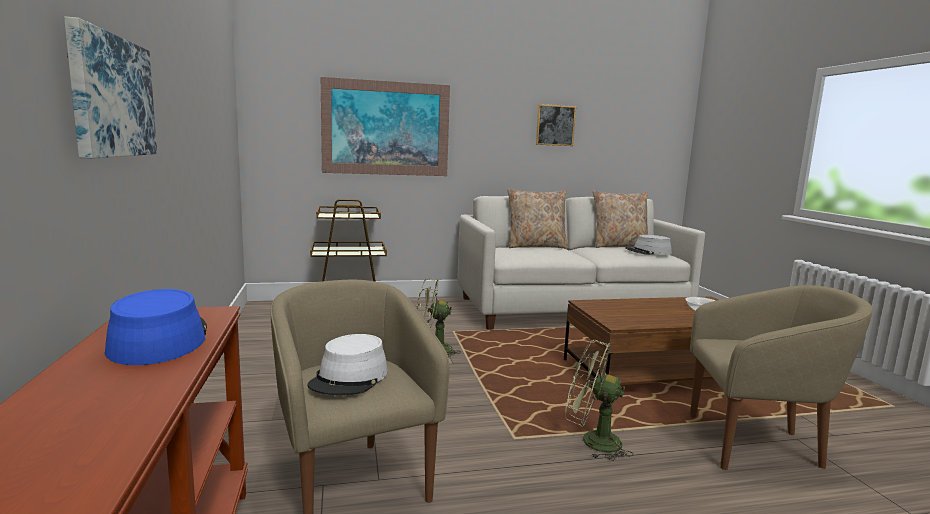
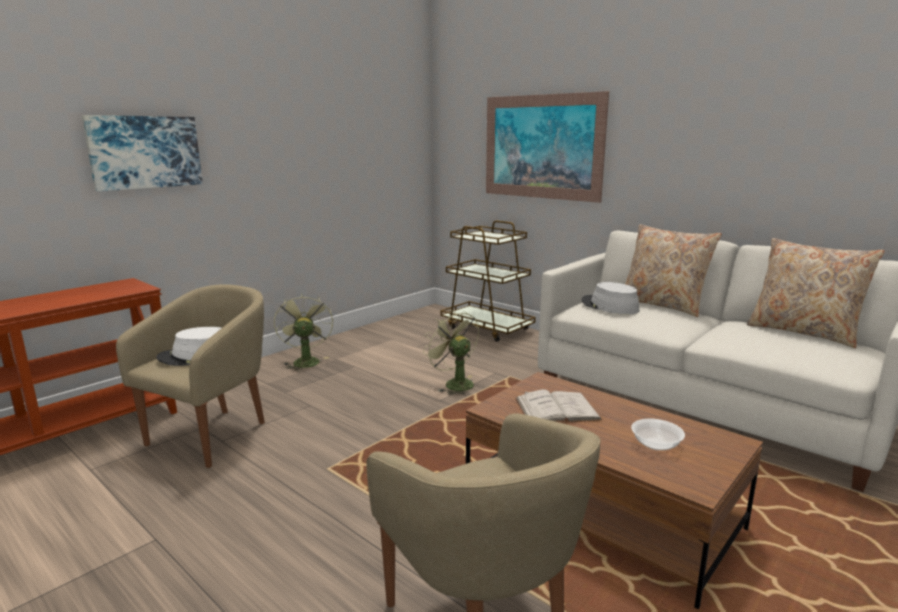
camera: 55 degrees right, 5 degrees up
blue hat [105,289,207,365] -> none
picture [536,104,576,146] -> none
green fan [565,340,633,461] -> green fan moved to [274,293,333,371]
grey hat [625,235,672,255] -> grey hat moved to [582,282,639,314]
none -> white book [515,389,602,422]

